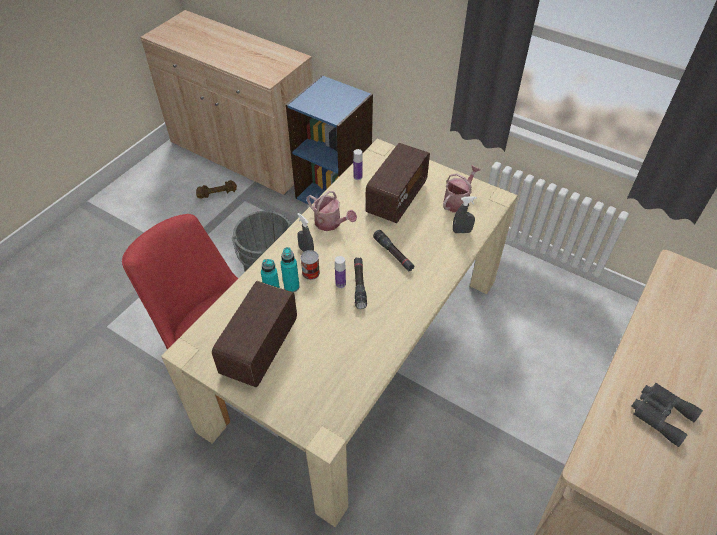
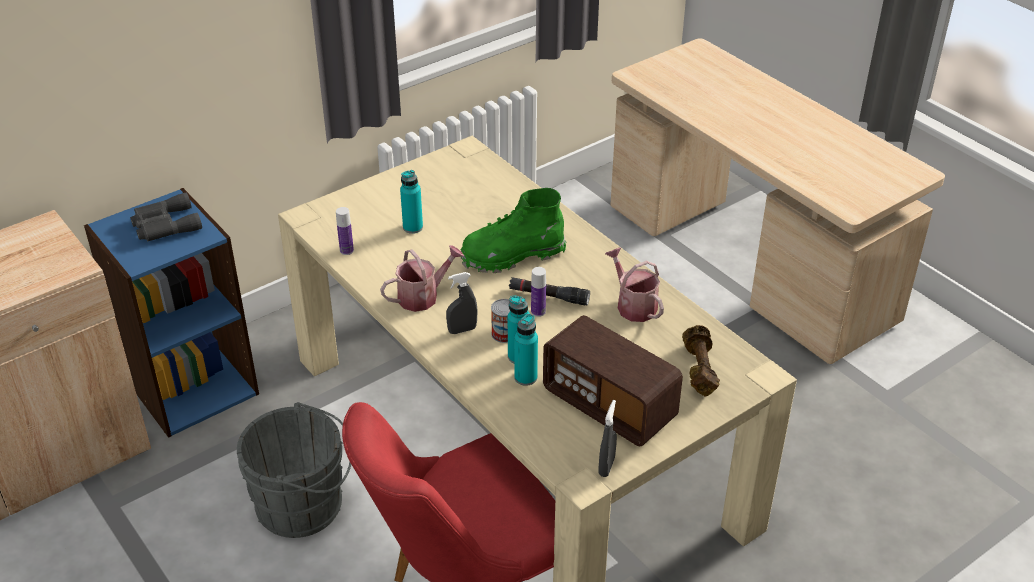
camera: 70 degrees left, 10 degrees down
brown dumbbell [196,180,237,199] -> brown dumbbell moved to [682,325,720,397]
radio [365,143,430,223] -> turquoise bottle [400,170,423,234]
black flashlight [373,230,415,271] -> green boot [460,188,566,273]
watering can [443,165,481,212] -> watering can moved to [605,248,664,322]
grey spray bottle [453,196,477,233] -> grey spray bottle moved to [598,400,617,477]
grey binoculars [632,383,703,447] -> grey binoculars moved to [130,192,202,241]

